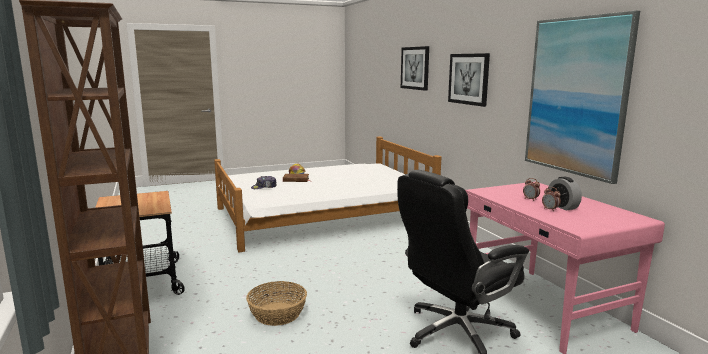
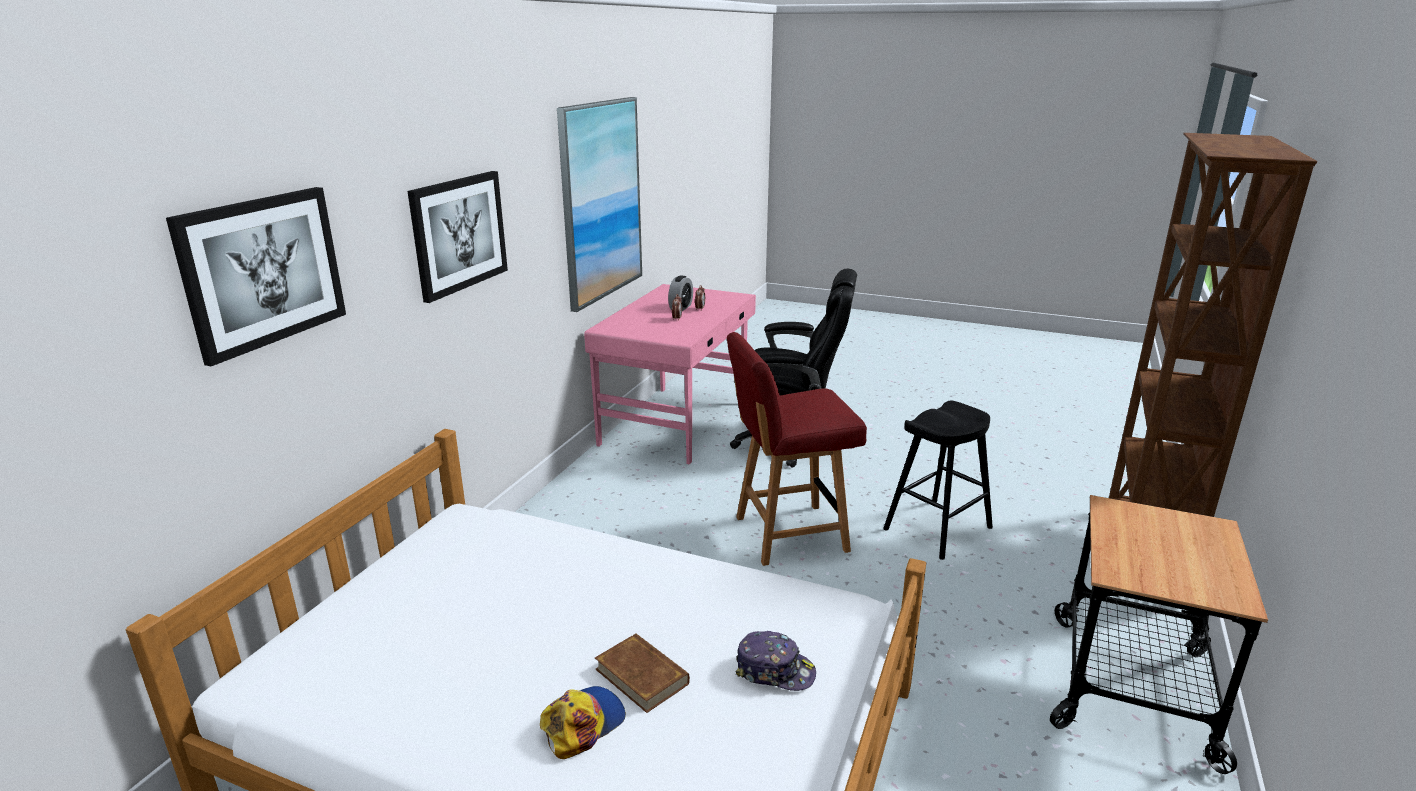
camera: 135 degrees left, 10 degrees up
basket [246,281,307,326] -> black stool [883,401,993,560]
none -> red chair [727,332,867,566]

